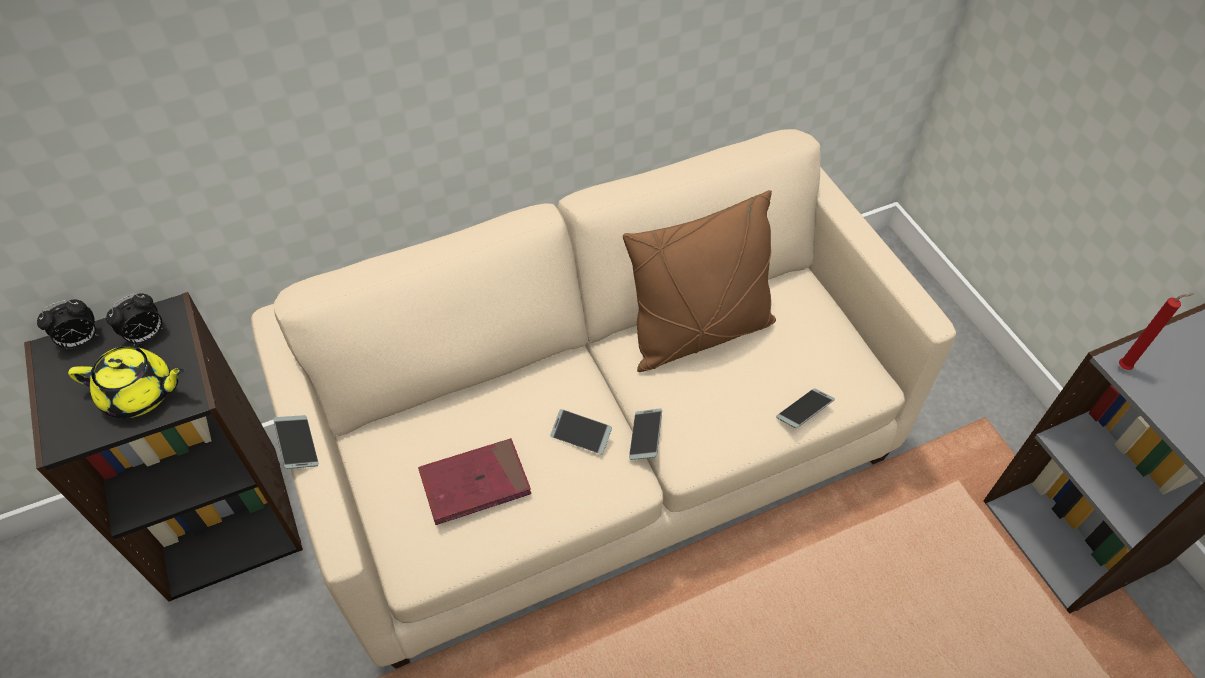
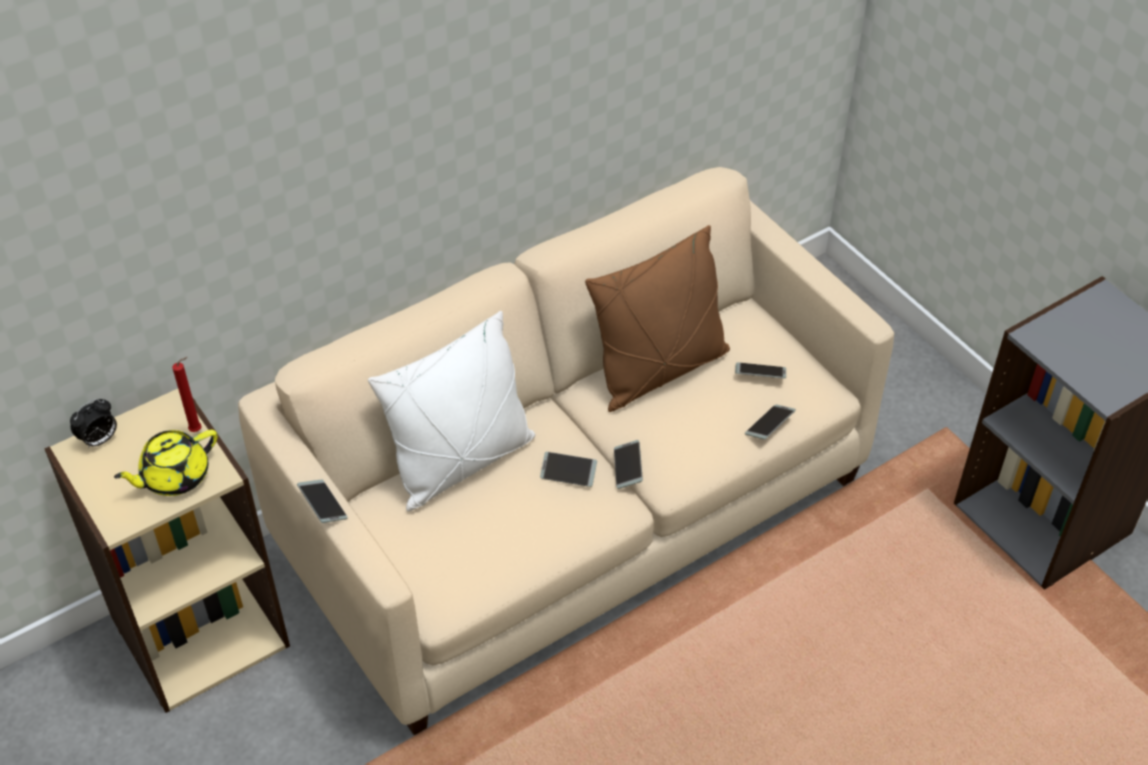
camera: 10 degrees left, 5 degrees down
black bookcase [24,292,303,602] -> beige bookcase [44,389,290,713]
yellow teapot [68,346,185,418] -> yellow teapot turned 150 degrees clockwise [114,430,218,496]
alarm clock [106,293,163,345] -> none
red book [418,438,531,525] -> none
red candle [1119,293,1194,370] -> red candle moved to [172,357,202,432]
none -> white pillow [368,311,536,512]
none -> phone [735,362,786,379]

